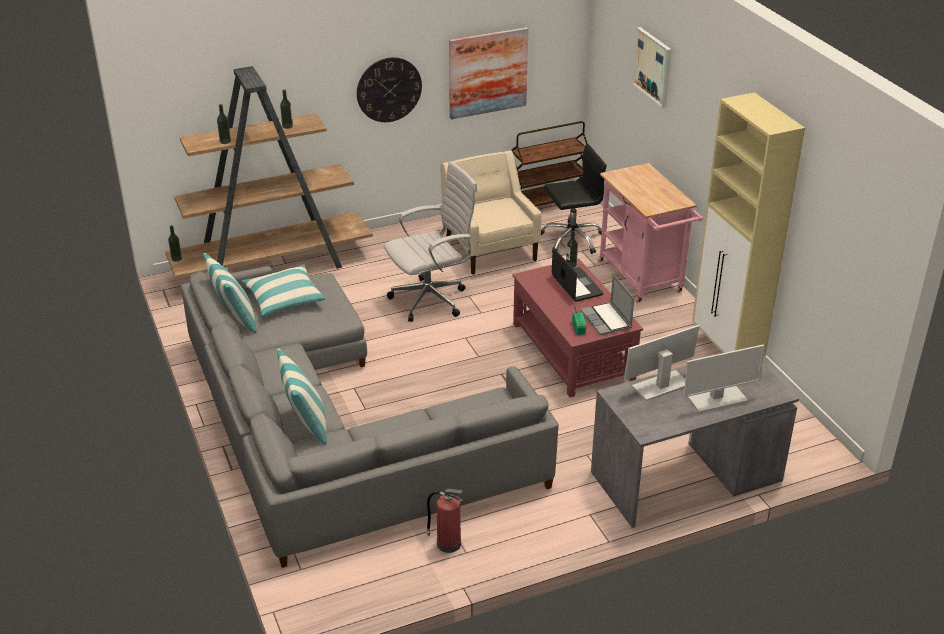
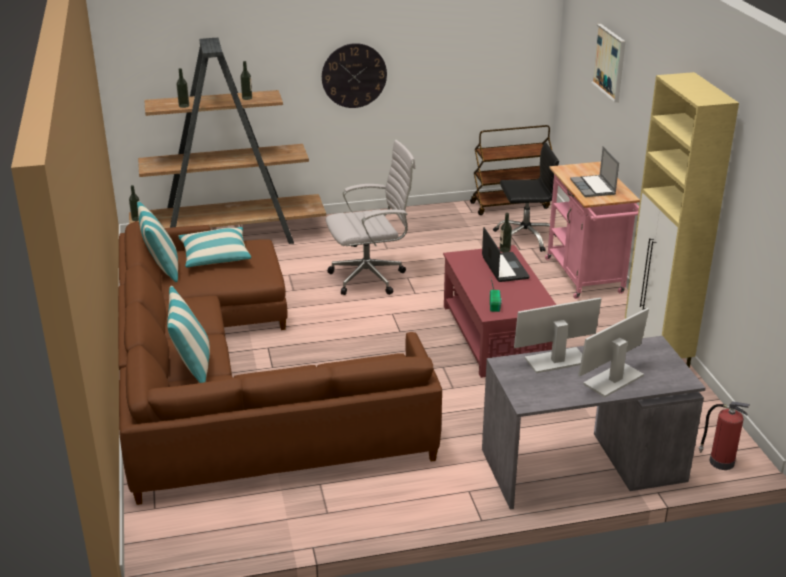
camera: 10 degrees right, 5 degrees down
grey sofa [181,266,559,568] -> brown sofa [118,221,442,505]
fire extinguisher [426,489,463,553] -> fire extinguisher moved to [699,402,750,470]
beige armchair [440,150,541,274] -> none
picture [449,27,528,119] -> none
laptop [581,274,634,335] -> laptop moved to [570,146,619,197]
monitor [684,344,765,413] -> monitor turned 150 degrees clockwise [578,308,649,397]

